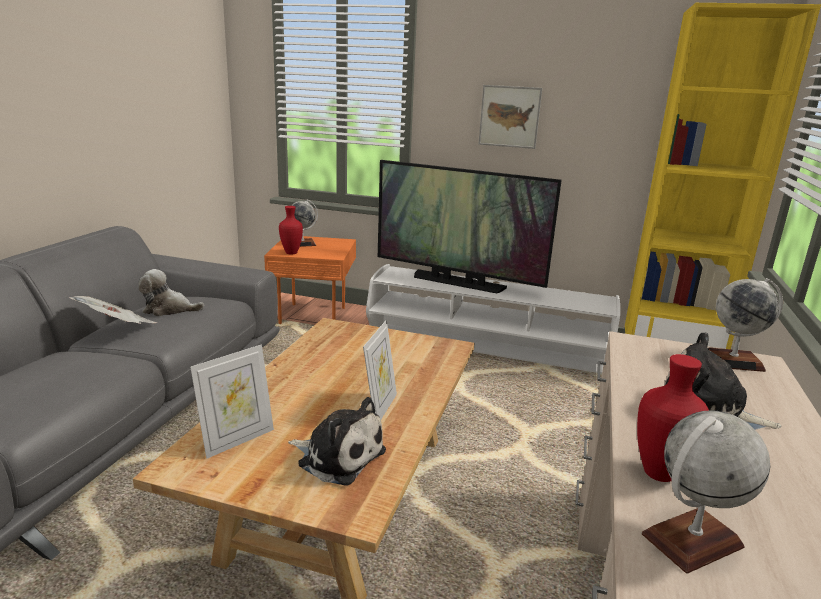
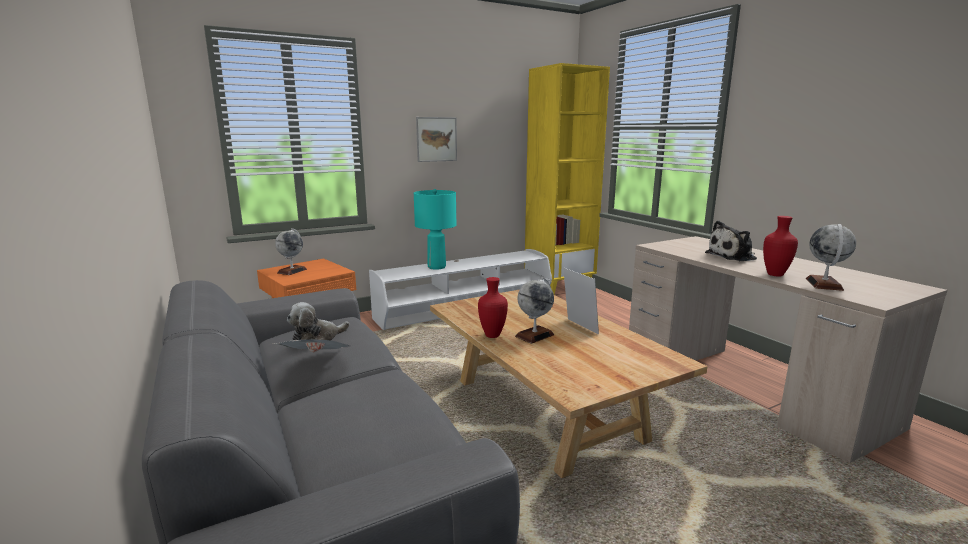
camera: 45 degrees left, 5 degrees down
picture frame [190,344,274,459] -> none
red vase [279,206,303,254] -> red vase moved to [478,277,508,338]
plush toy [288,397,386,485] -> none
television [378,160,562,293] -> turquoise table lamp [414,189,456,270]
globe [708,278,783,372] -> globe moved to [515,277,554,344]

